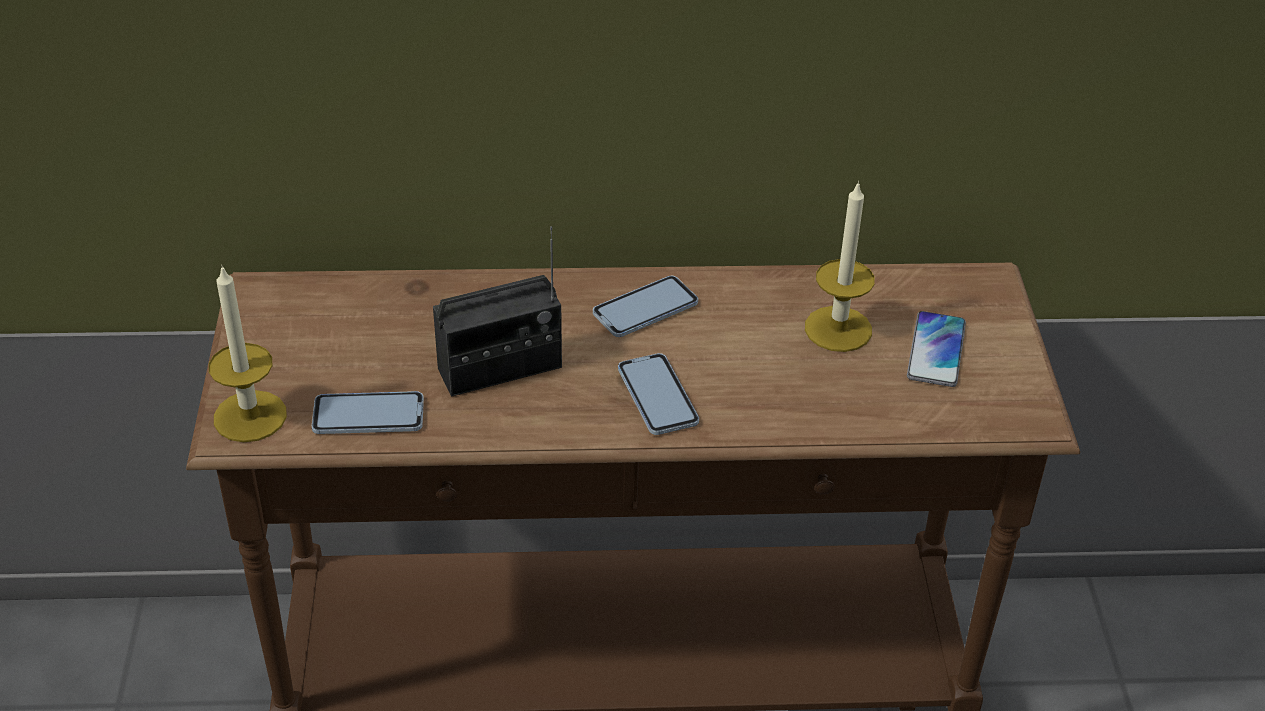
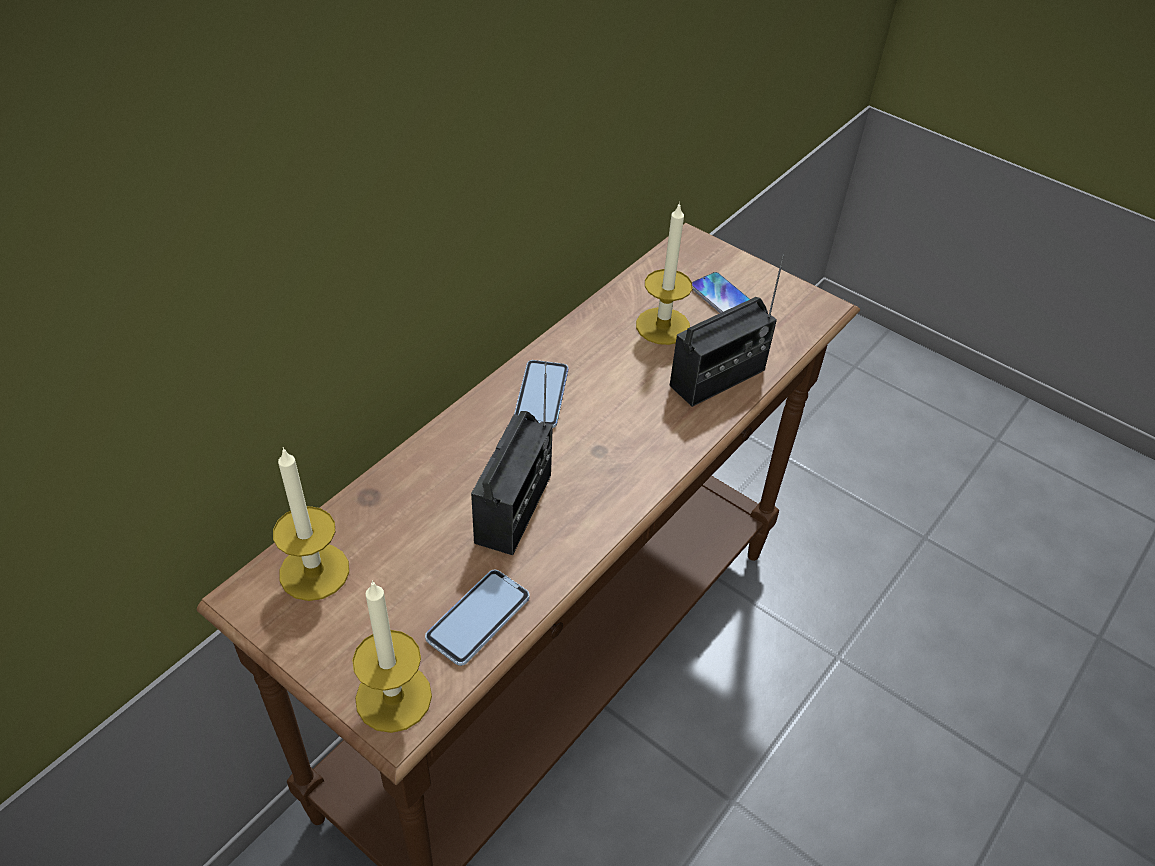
camera: 50 degrees left, 5 degrees up
phone [618,353,699,435] -> none
none -> candle [273,447,349,601]
none -> radio [669,255,784,407]

